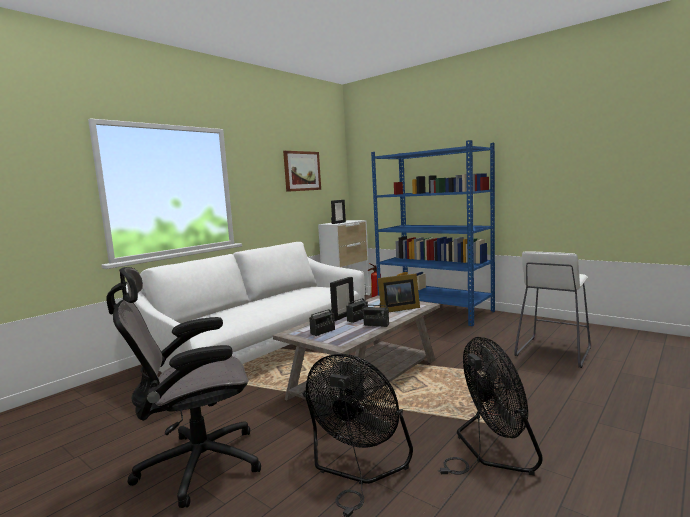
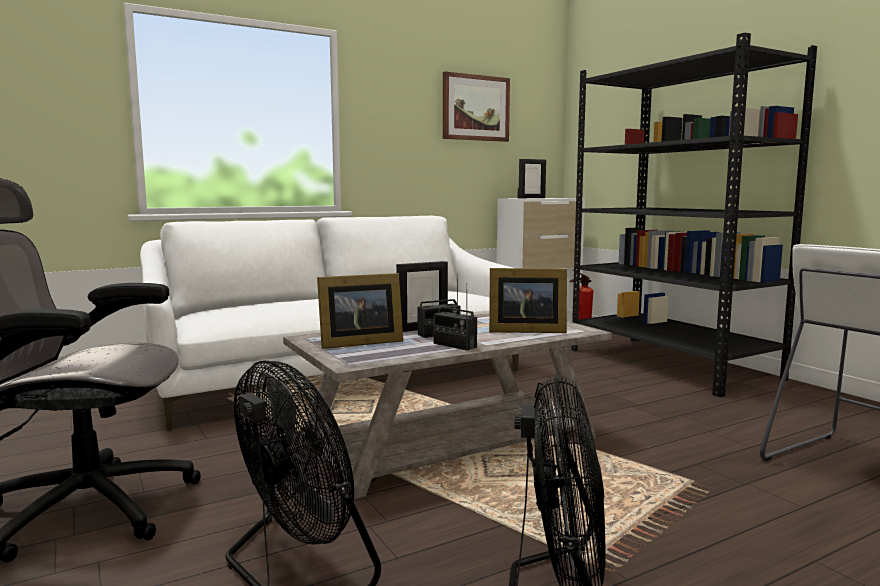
camera: 20 degrees right, 0 degrees up
radio [309,300,335,336] -> picture frame [317,273,403,349]
blue bookcase [371,140,495,326] -> black bookcase [571,33,817,397]

